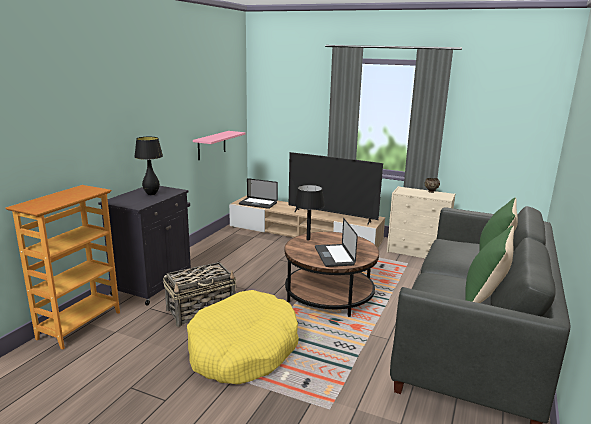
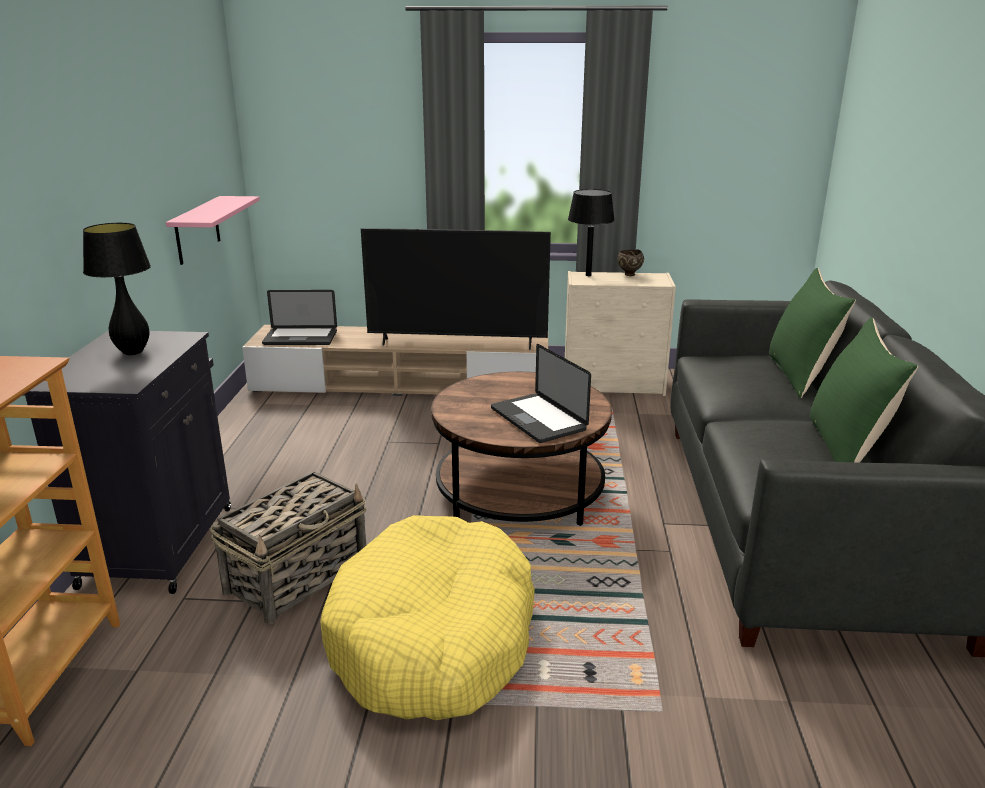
camera: 20 degrees left, 5 degrees up
black table lamp [294,185,325,241] -> black table lamp moved to [568,189,615,276]

